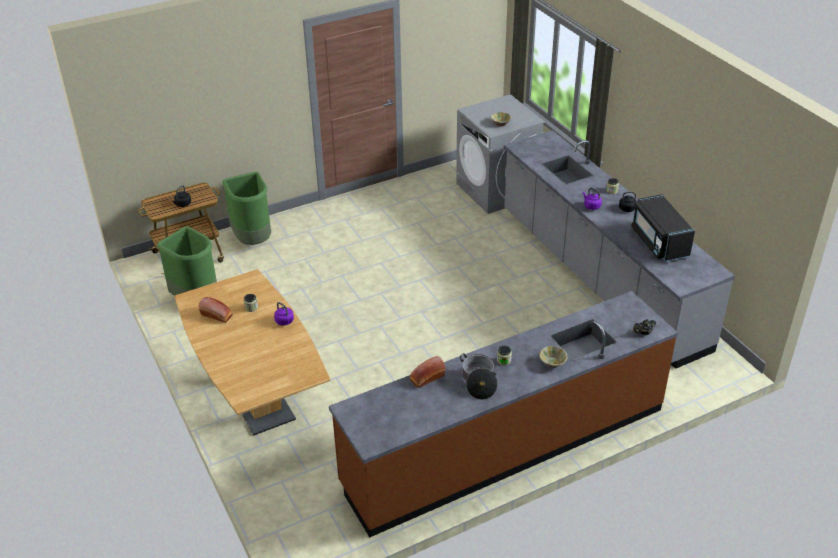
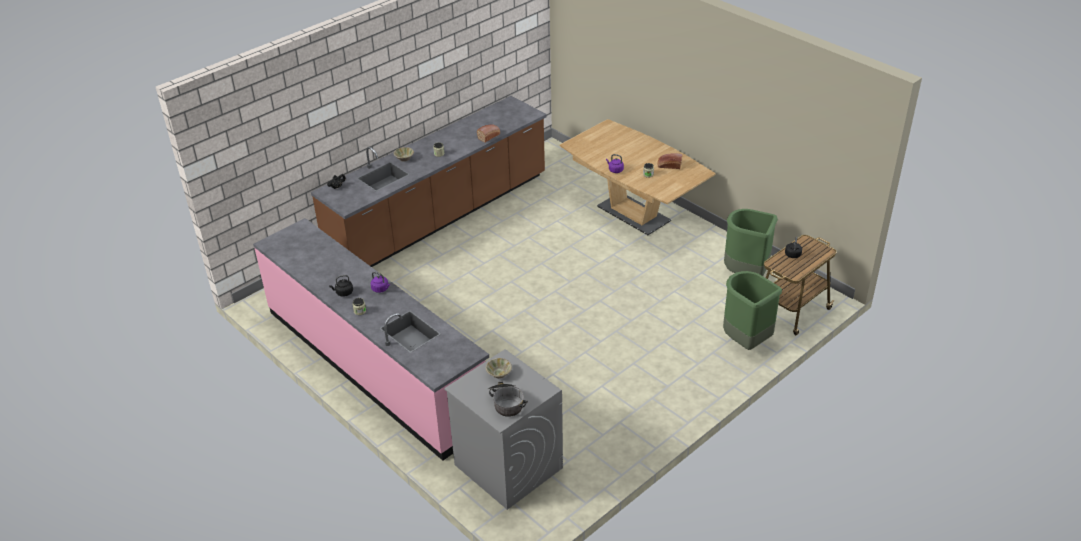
camera: 165 degrees right, 0 degrees up
cooking pot [460,353,498,400] -> cooking pot moved to [488,382,528,417]
grey counter [504,130,735,369] -> pink counter [253,218,489,460]
black microwave [631,194,695,262] -> none

